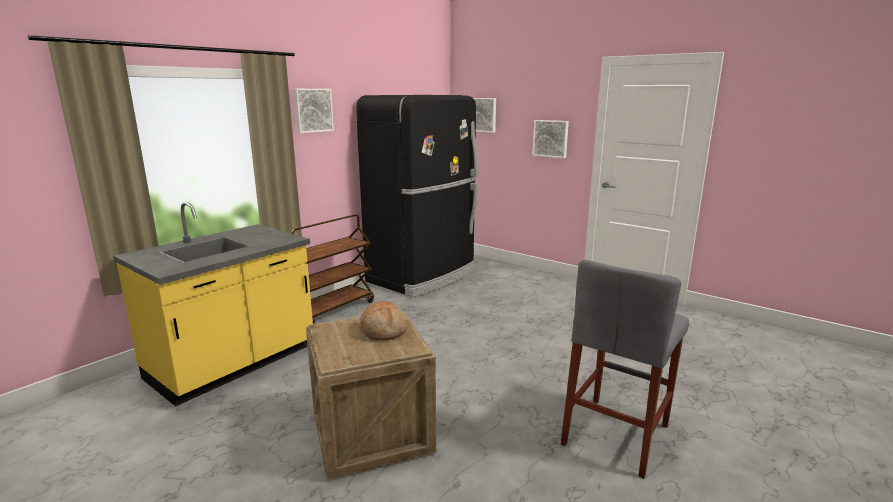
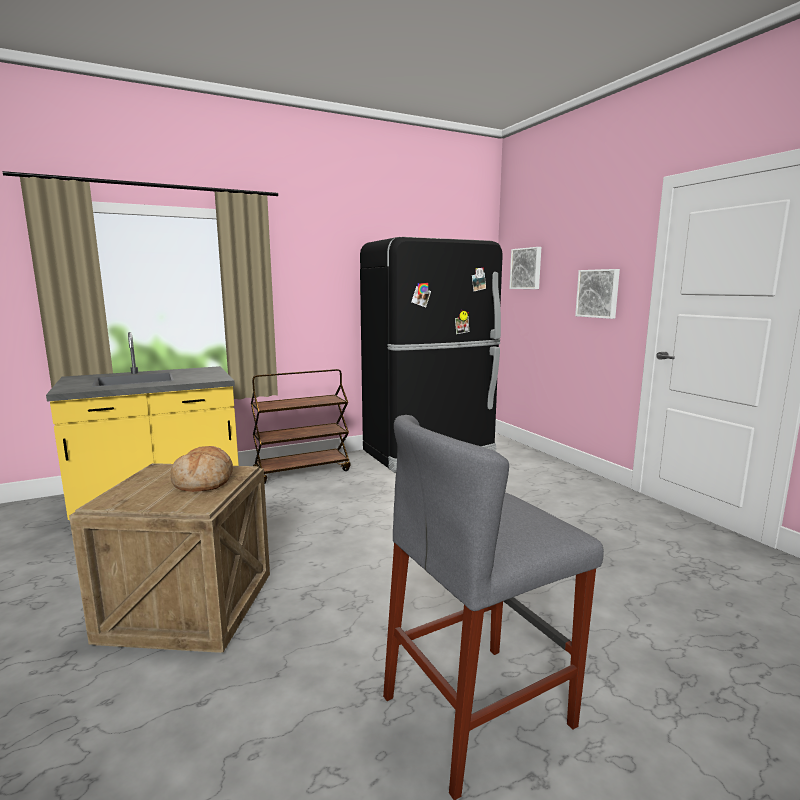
camera: 25 degrees right, 5 degrees down
picture [293,89,334,133] -> none

